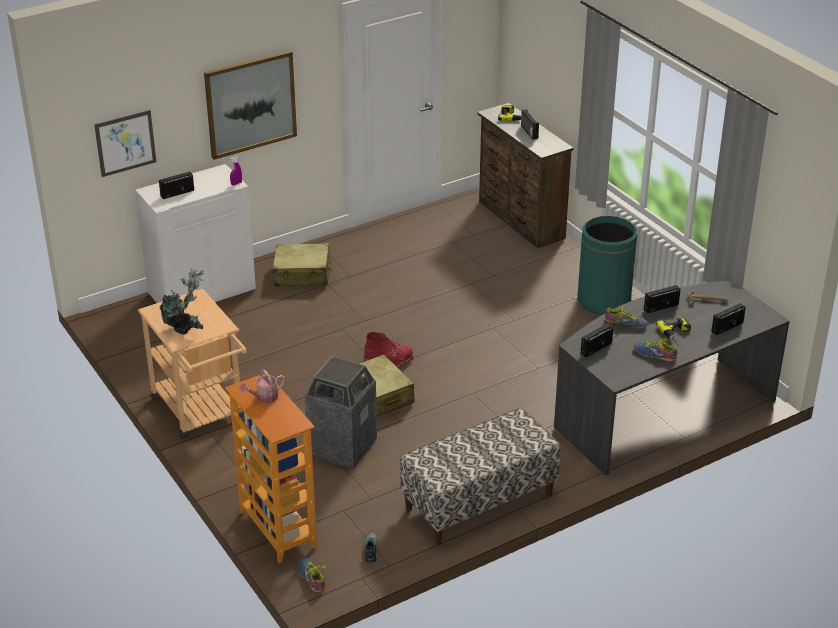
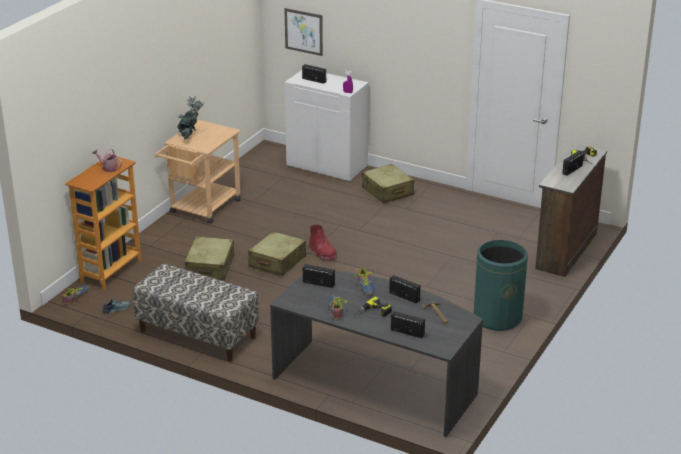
camera: 60 degrees right, 5 degrees down
picture [204,51,297,160] -> none
trash can [304,356,377,469] -> beige suitcase [185,236,234,281]

